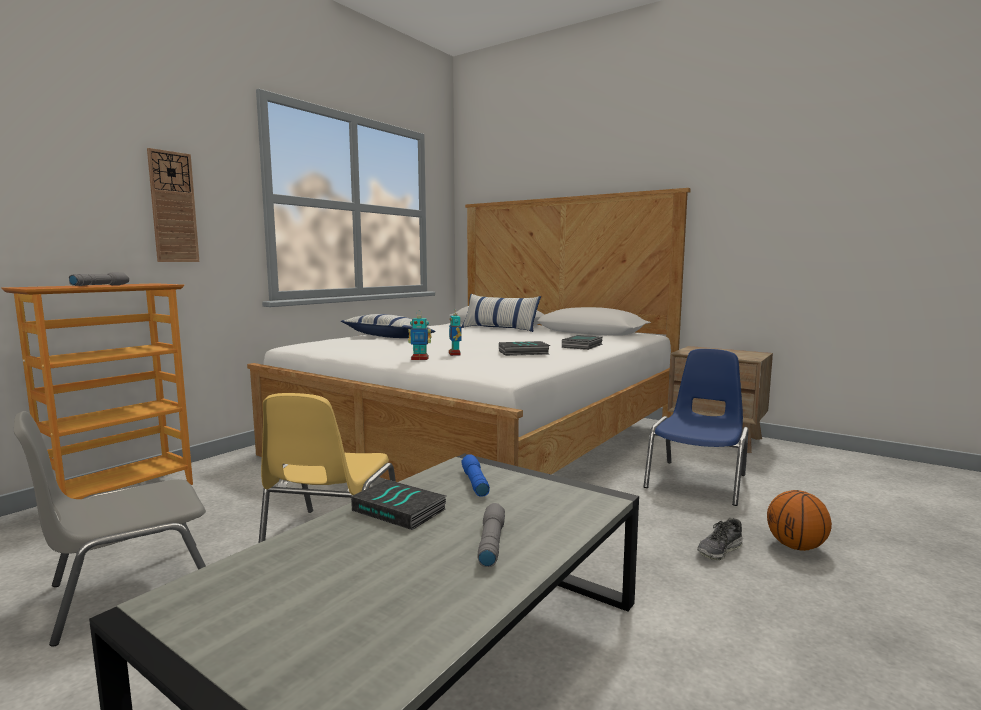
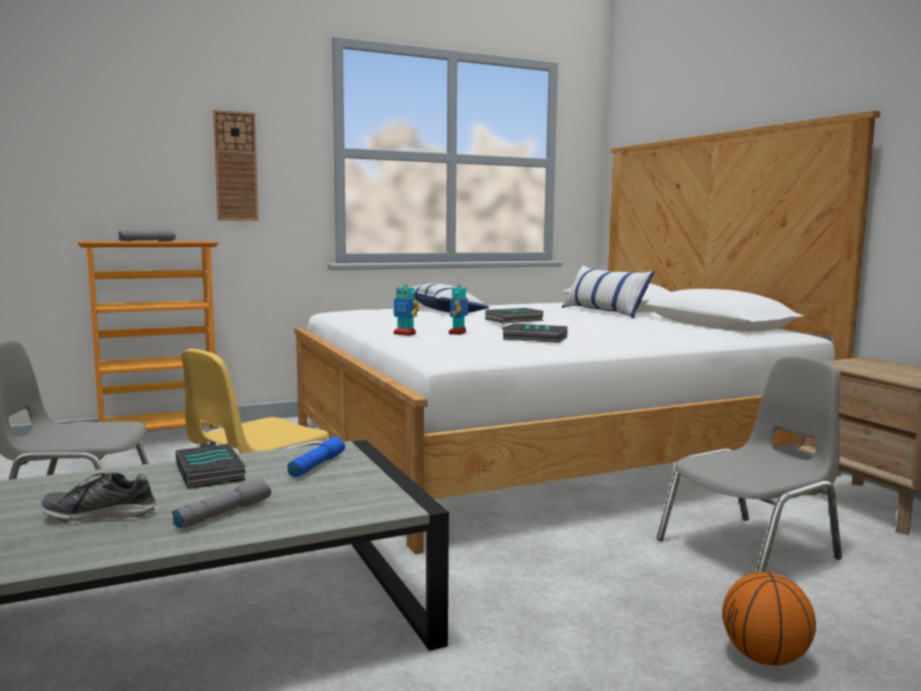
camera: 30 degrees right, 0 degrees up
book [562,335,602,350] -> book moved to [485,308,544,323]
blue chair [643,349,748,506] -> grey chair [657,356,842,572]
shoe [697,518,743,560] -> shoe moved to [41,473,158,523]

